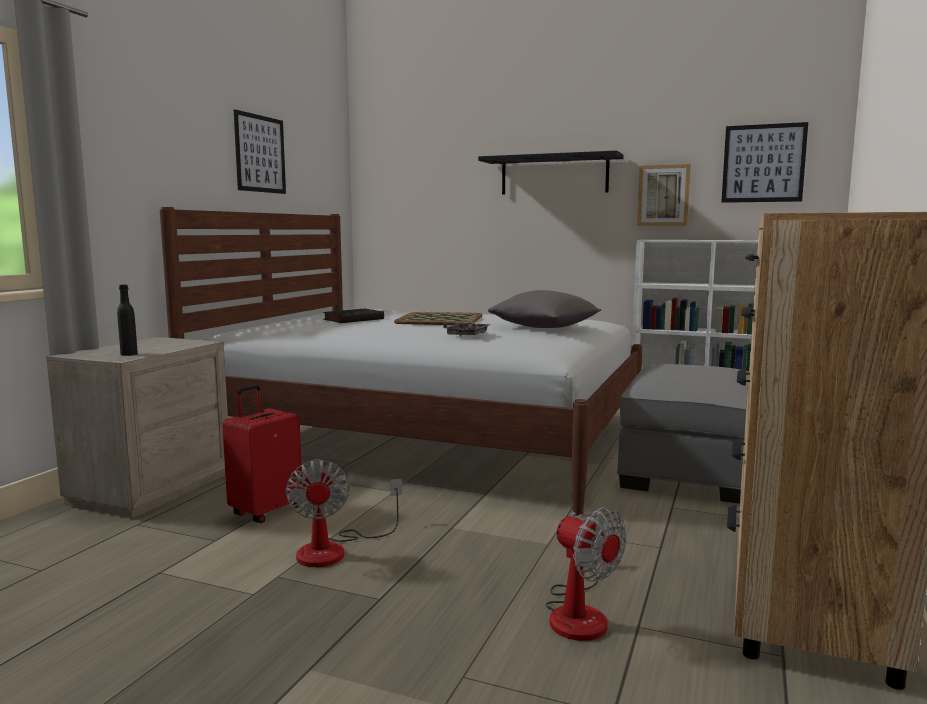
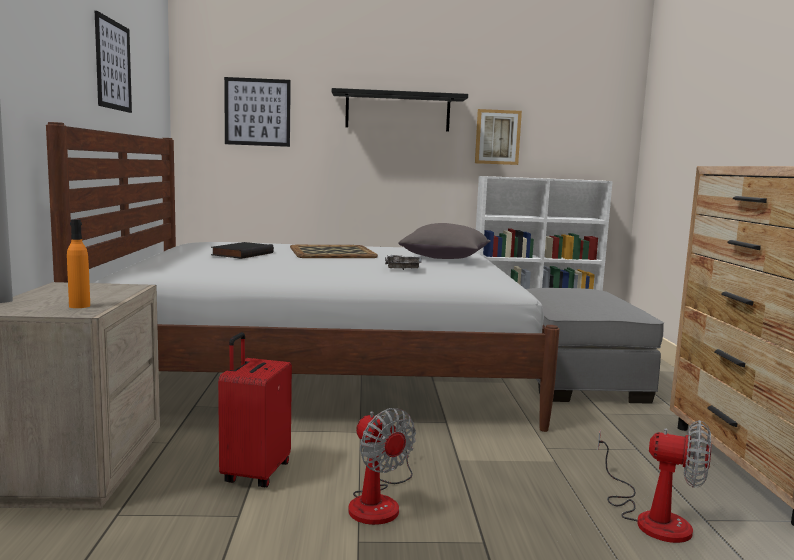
camera: 25 degrees left, 0 degrees up
black bottle [117,285,138,356] -> orange bottle [67,219,90,308]
picture [721,122,808,203] -> picture moved to [224,77,291,147]

